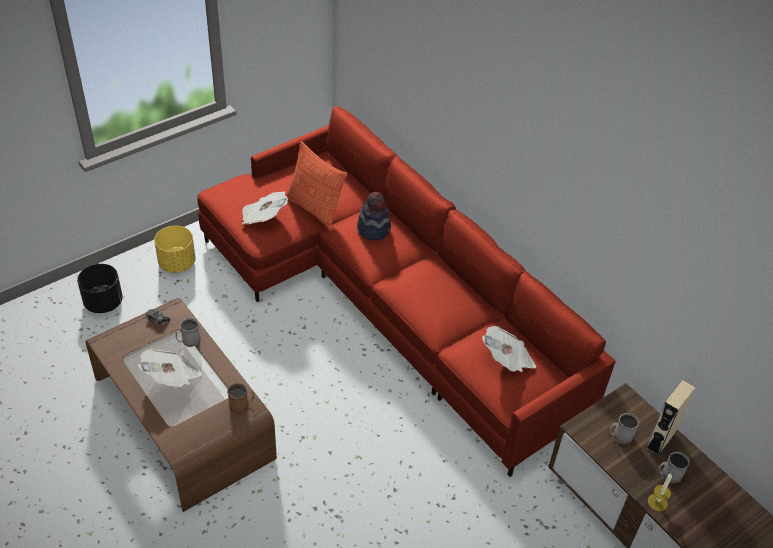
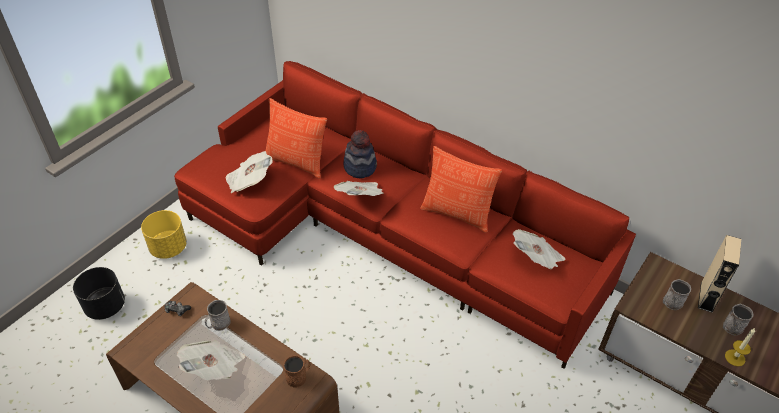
camera: 15 degrees left, 0 degrees up
none -> newspaper [334,181,384,196]
none -> orange pillow [421,146,502,233]

